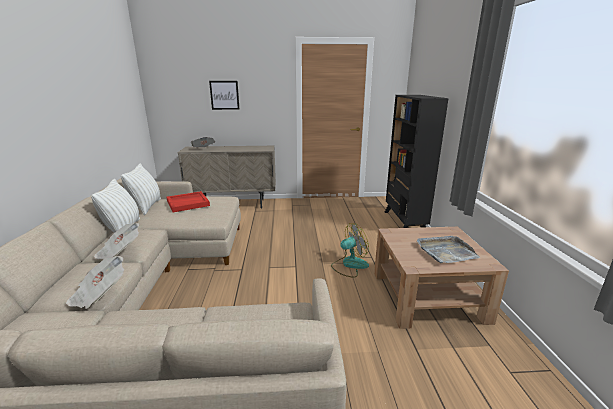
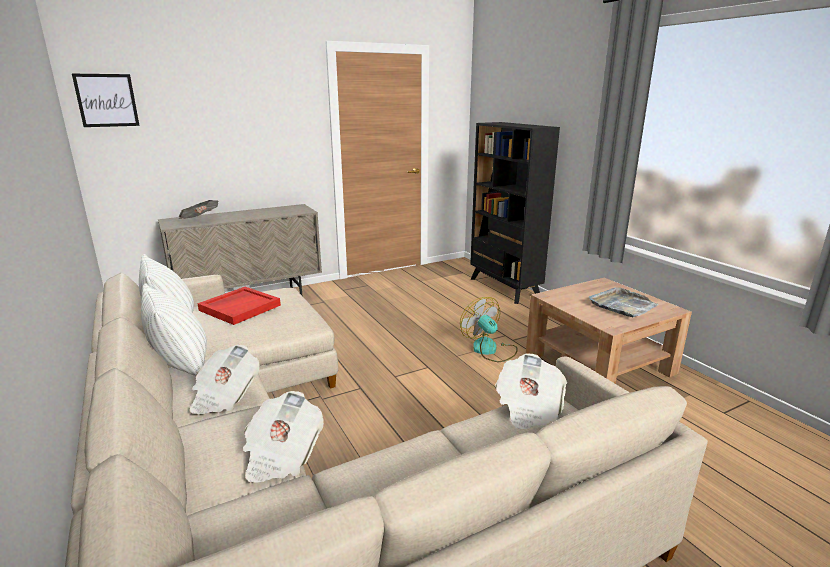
camera: 25 degrees left, 0 degrees up
picture [209,81,239,110] -> picture moved to [72,74,140,127]
fan [331,223,369,278] -> fan turned 75 degrees counterclockwise [460,297,518,362]
none -> newspaper [495,353,567,429]

